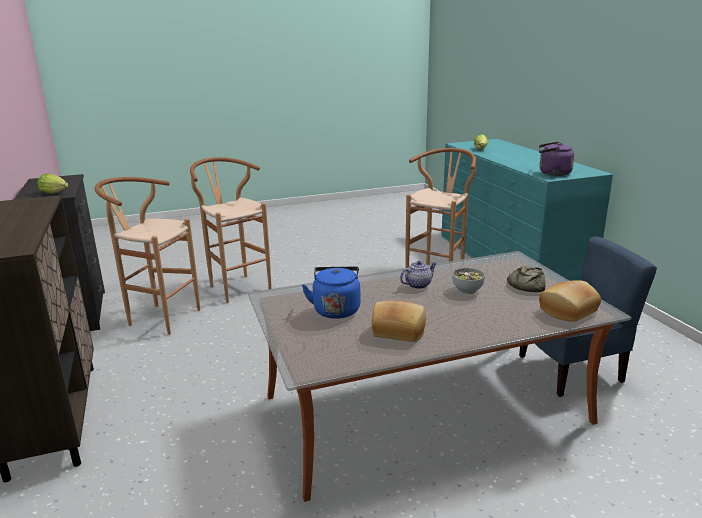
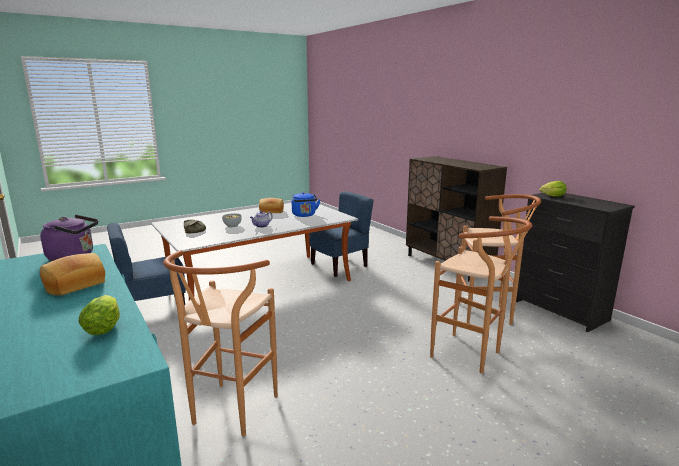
camera: 165 degrees right, 5 degrees down
bread [539,280,601,322] -> bread moved to [40,253,105,296]
none -> blue chair [309,191,374,277]

